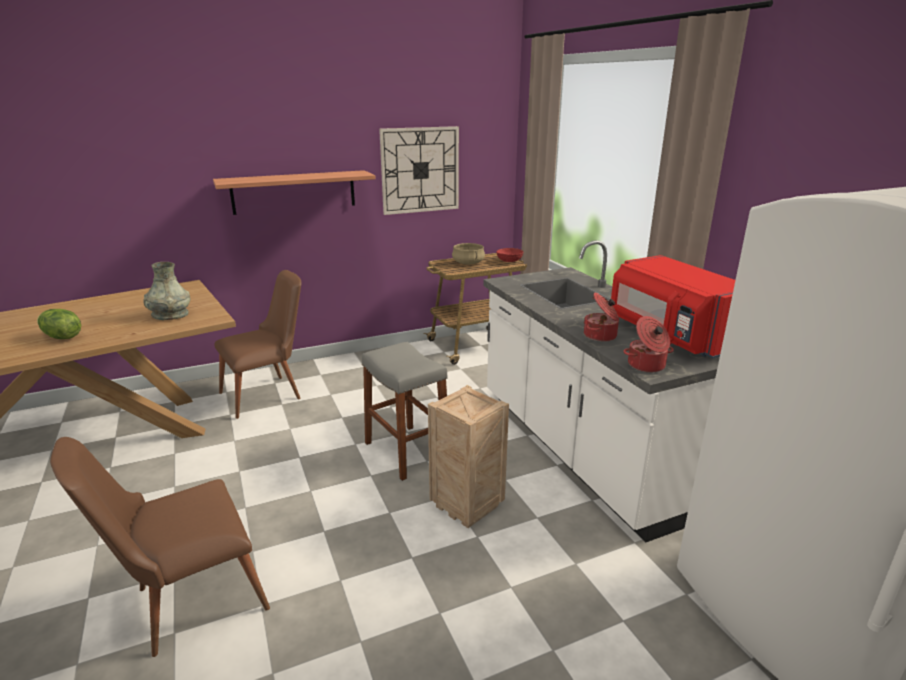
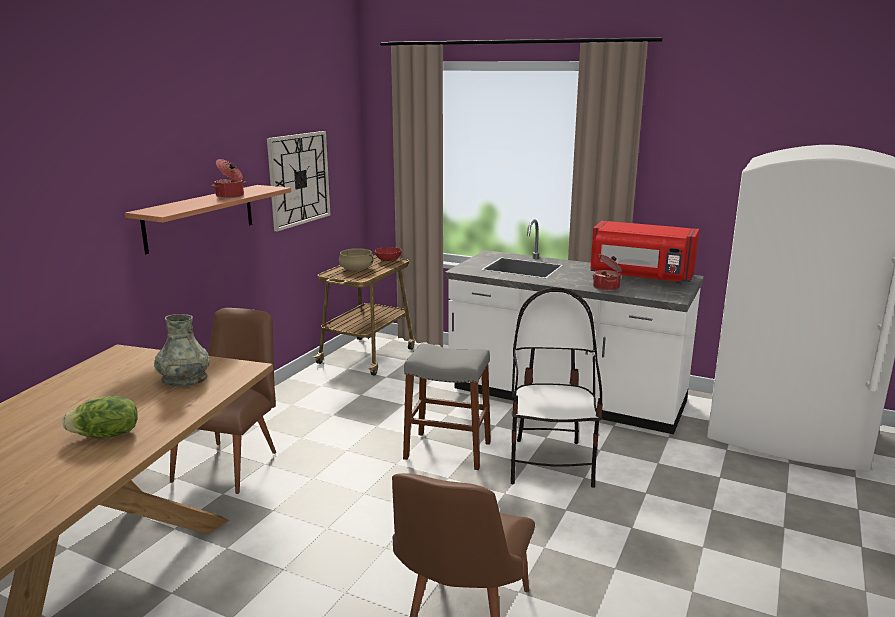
camera: 40 degrees left, 5 degrees down
crate [428,385,509,528] -> chair [511,287,603,488]
cooking pot [624,316,674,372] -> cooking pot moved to [211,159,246,198]

